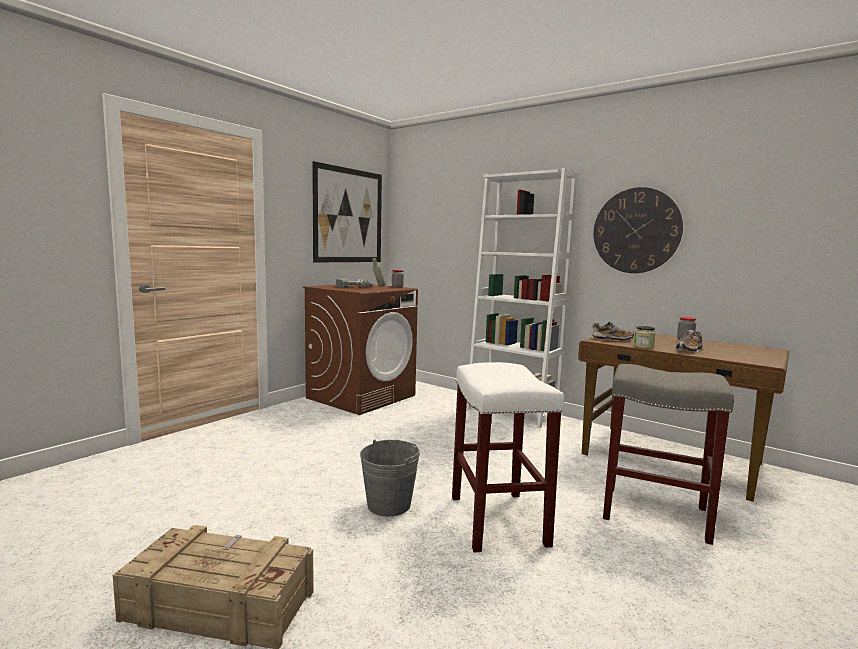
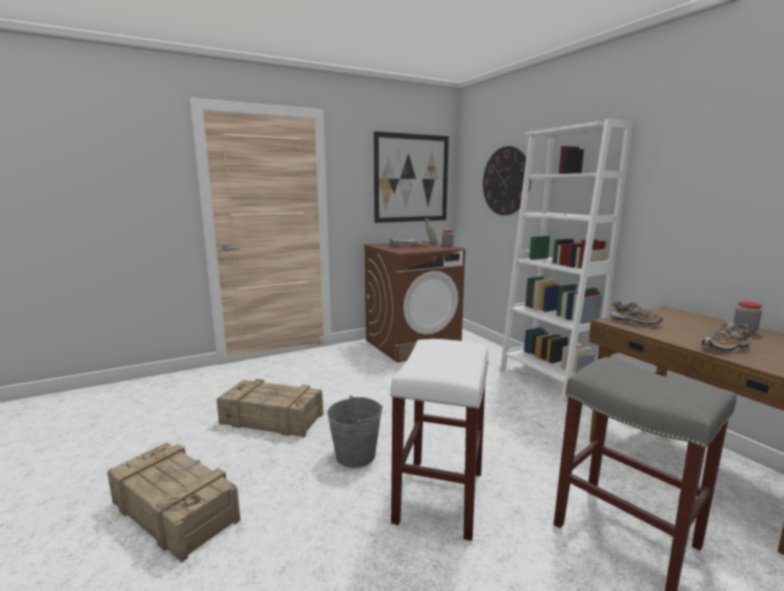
camera: 25 degrees right, 5 degrees up
wall clock [594,187,683,273] -> wall clock moved to [483,146,531,215]
jar [634,326,656,348] -> none
none -> crate [216,379,323,437]

